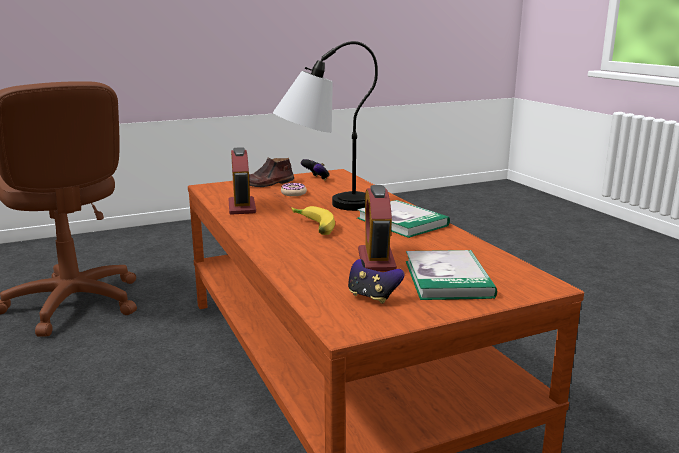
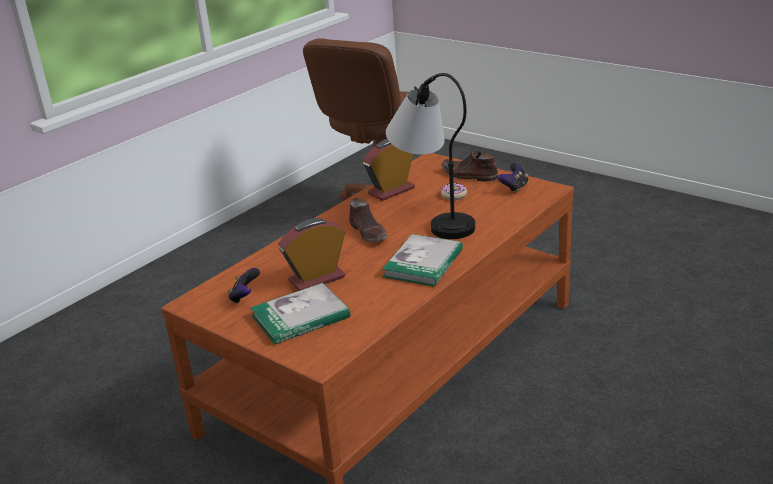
camera: 65 degrees right, 10 degrees up
banana [291,206,335,235] -> brown shoe [349,198,388,242]

